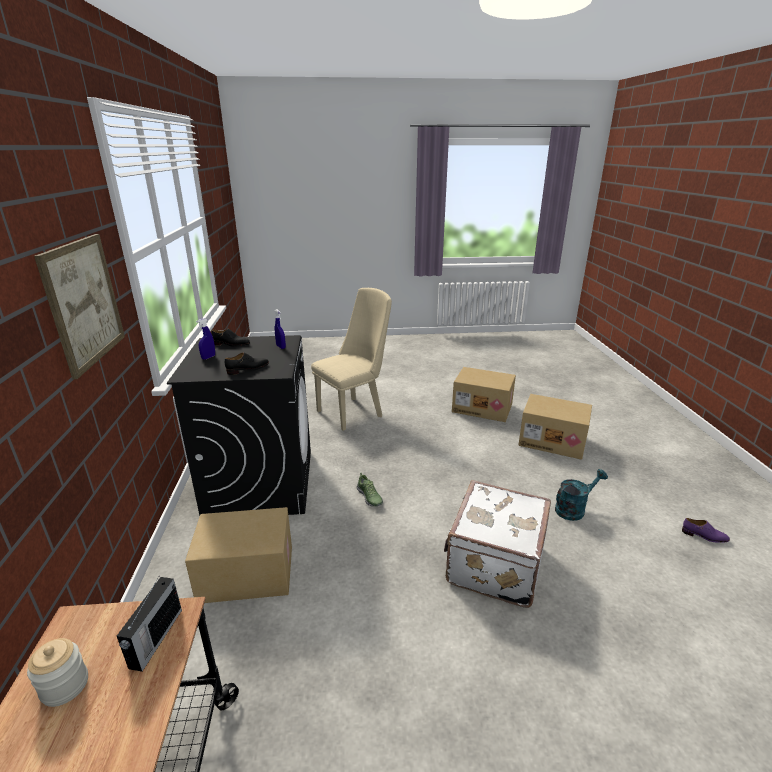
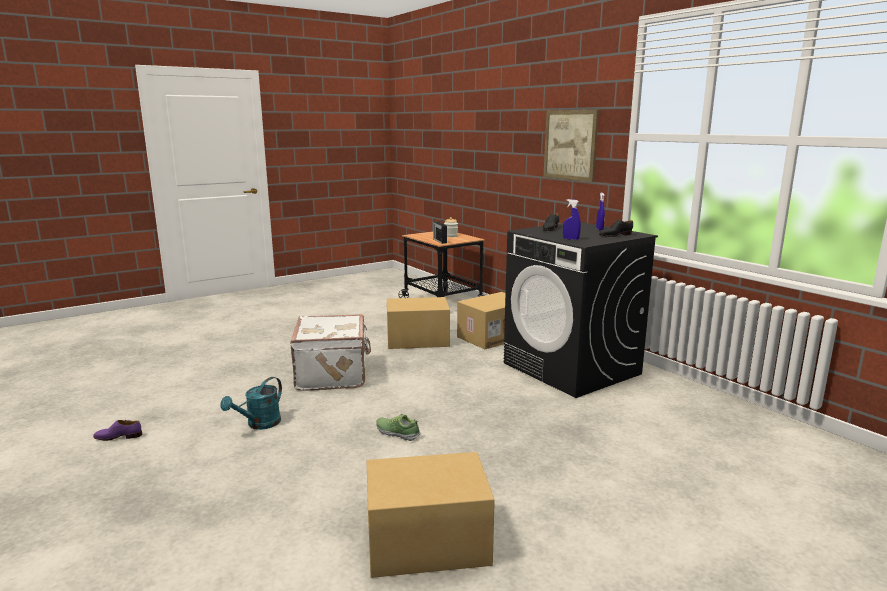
camera: 150 degrees right, 10 degrees down
beige chair [311,288,392,431] -> none
shoe [357,473,383,507] -> shoe moved to [376,414,421,441]
cardboard box [518,394,592,460] -> cardboard box moved to [387,297,450,349]

